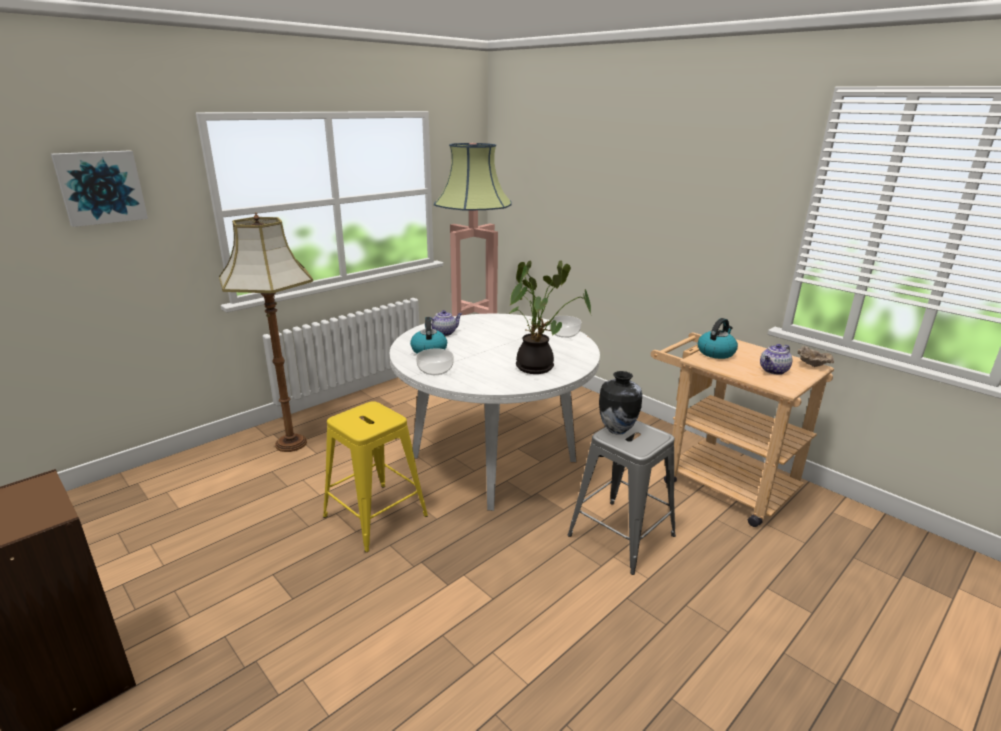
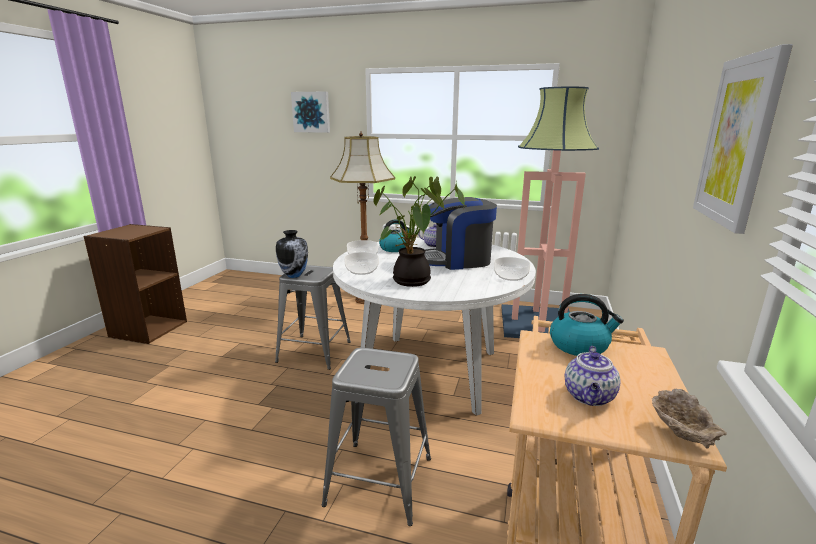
camera: 60 degrees right, 5 degrees down
yellow stool [323,401,428,552] -> grey stool [275,265,351,370]
vase [599,371,642,435] -> vase moved to [276,230,308,278]
teapot [760,344,792,375] -> teapot turned 90 degrees counterclockwise [565,346,621,406]
none -> bowl [344,252,379,275]
none -> coffee machine [424,197,497,270]
none -> picture [693,44,793,234]

